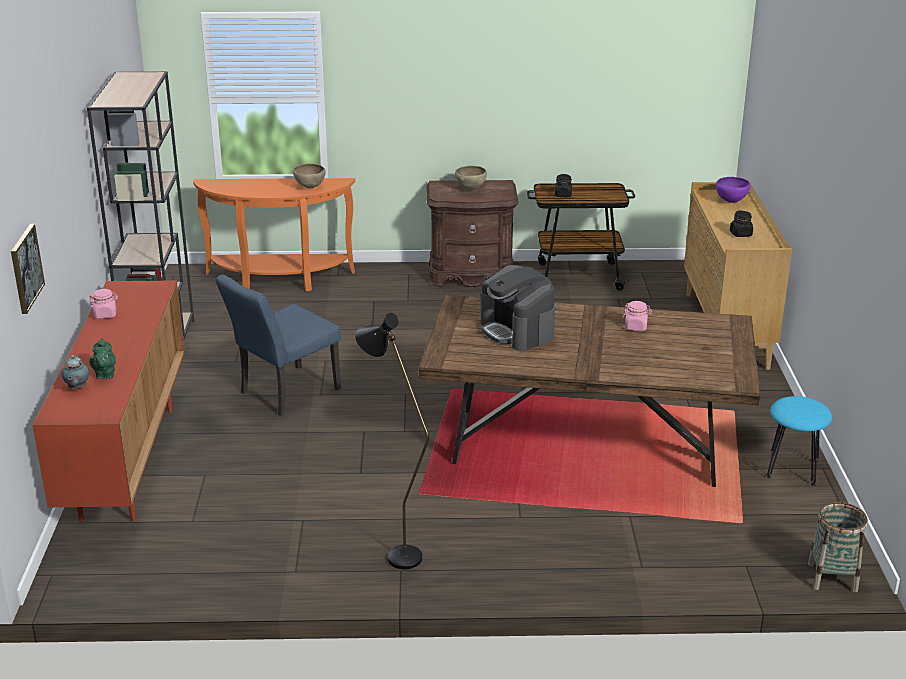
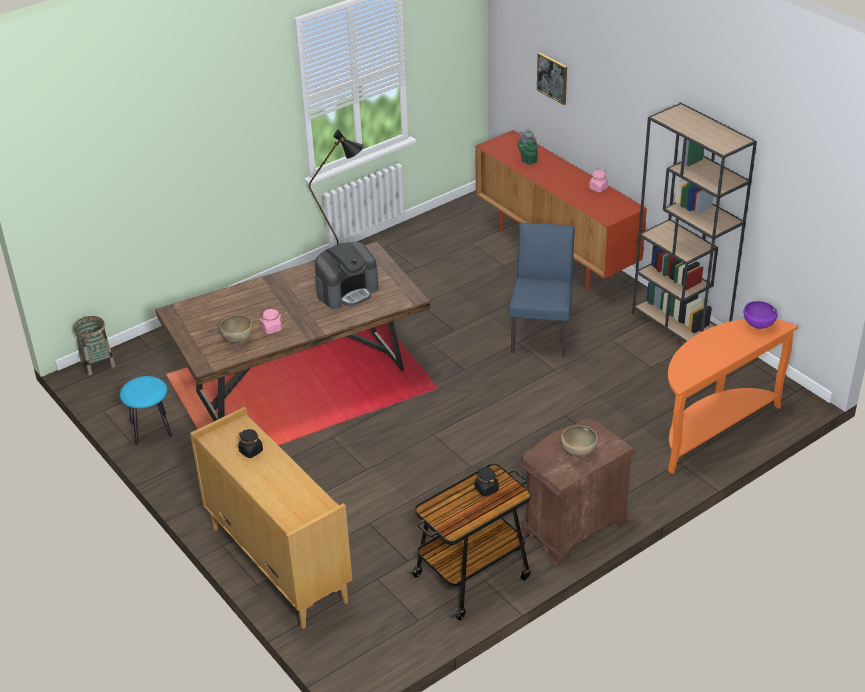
camera: 145 degrees right, 10 degrees up
brown bowl [293,163,326,188] -> brown bowl moved to [220,315,253,343]
coffee machine [481,265,555,351] -> coffee machine turned 120 degrees clockwise [315,242,379,309]
purple bowl [716,177,750,203] -> purple bowl moved to [743,301,777,329]

